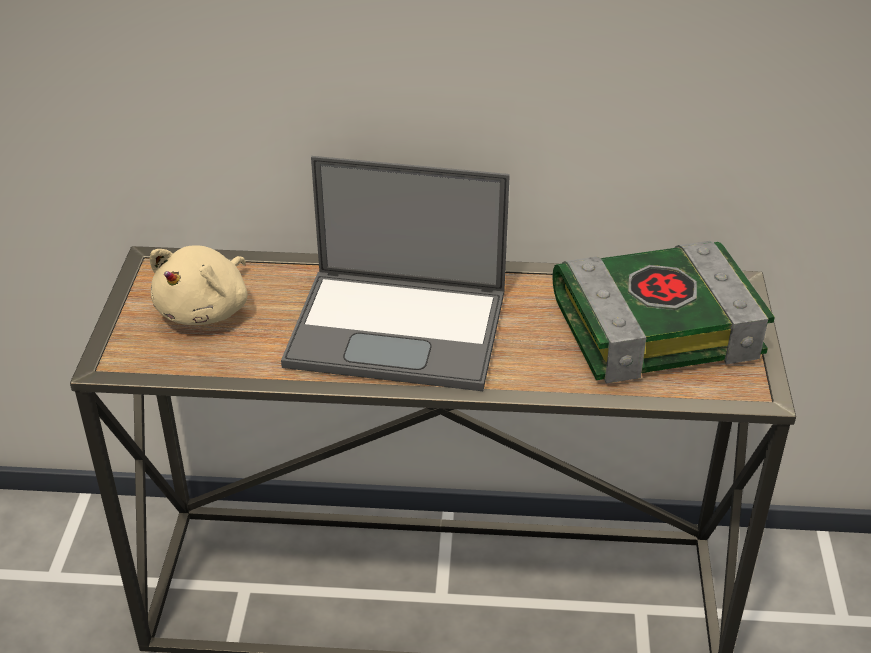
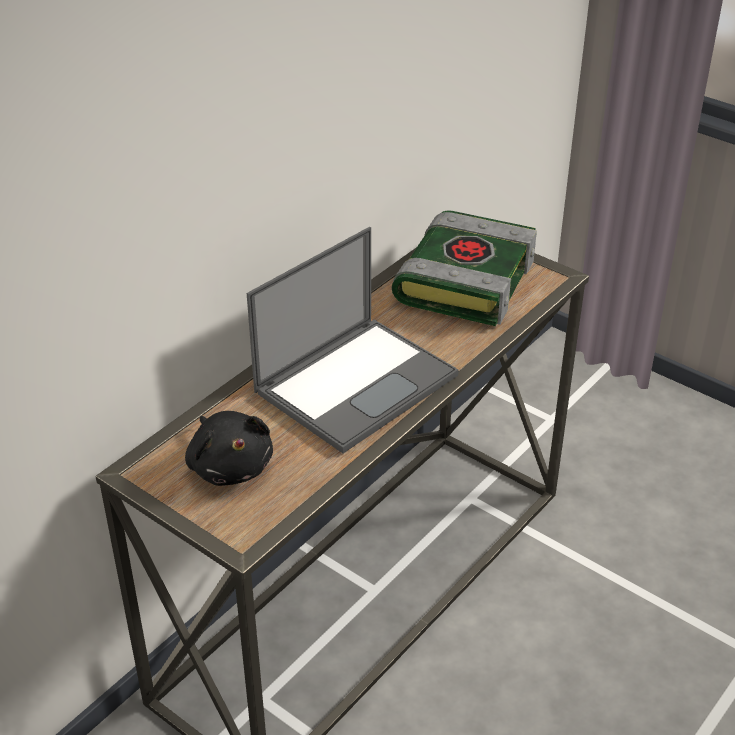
camera: 55 degrees left, 0 degrees up
beige plush toy [150,245,247,325] -> black plush toy [185,411,273,486]

